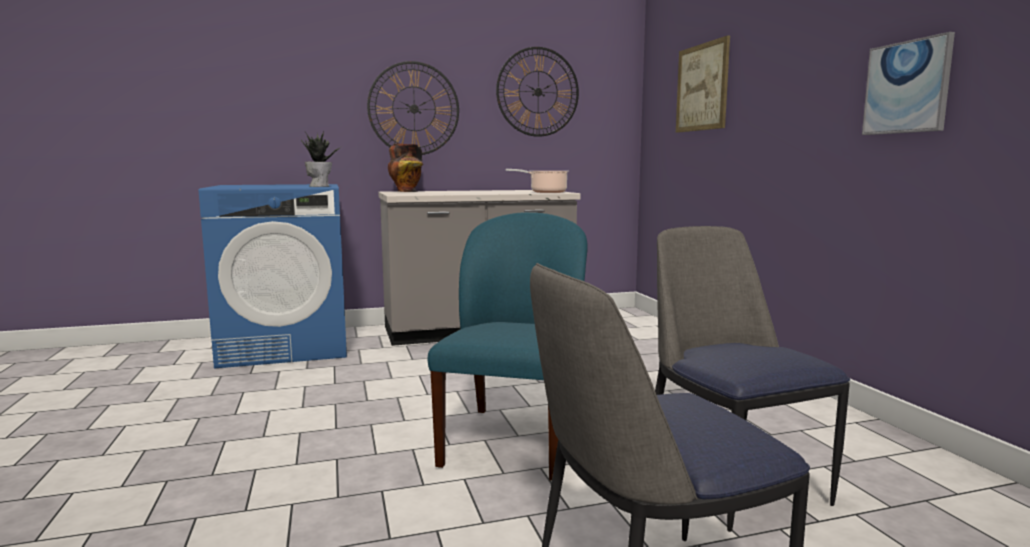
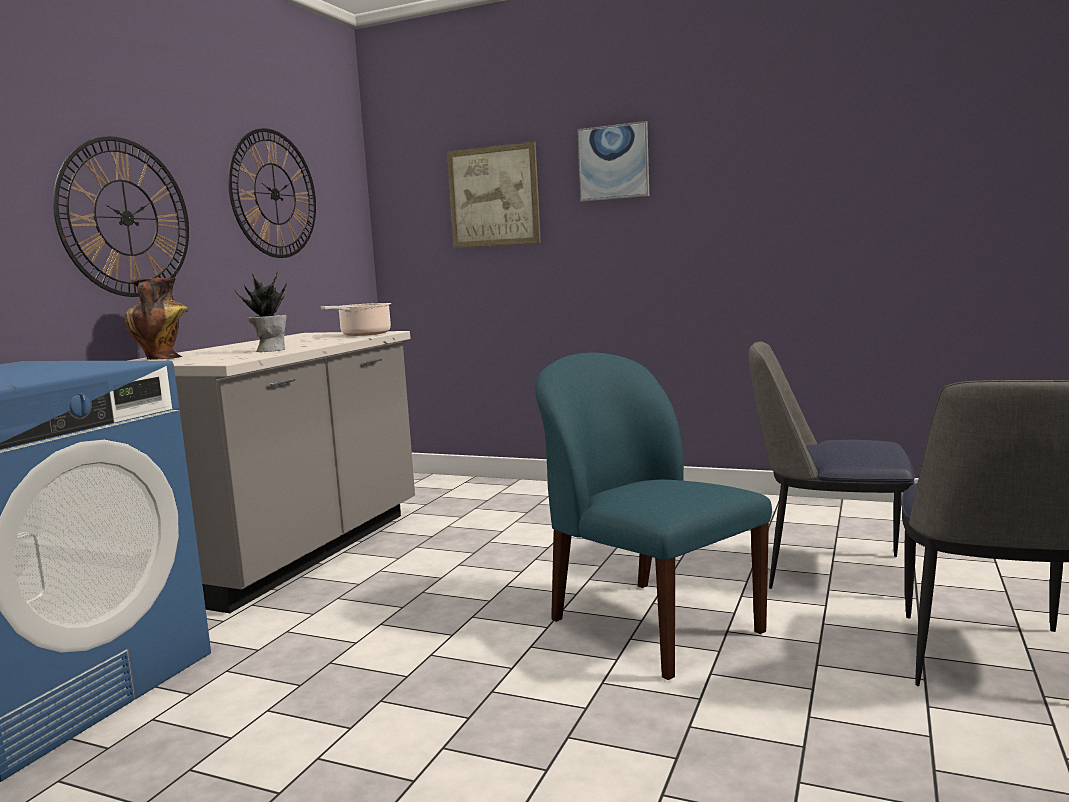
camera: 50 degrees left, 0 degrees up
potted plant [300,131,342,187] -> potted plant moved to [233,272,287,352]
picture [862,32,955,135] -> picture moved to [577,121,649,202]

